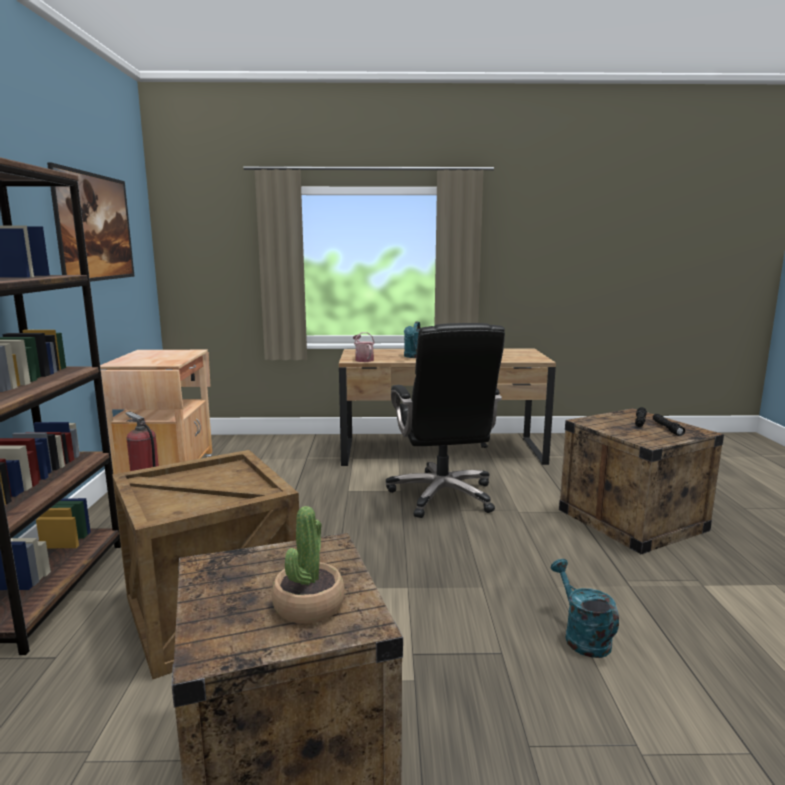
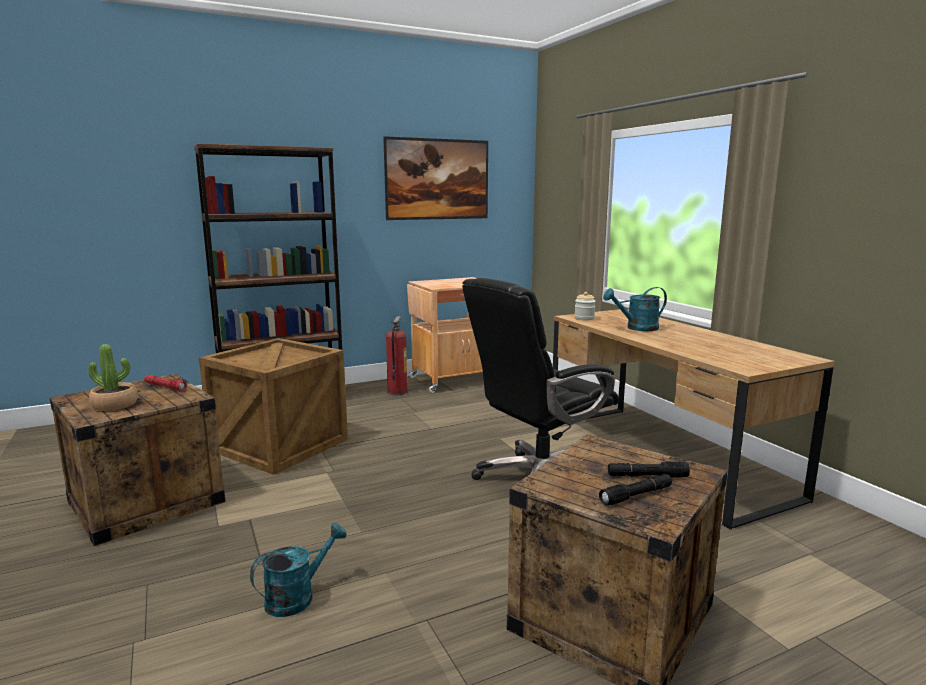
camera: 65 degrees right, 0 degrees up
watering can [353,332,375,362] -> jar [574,292,596,320]
none -> red flashlight [144,375,187,391]

